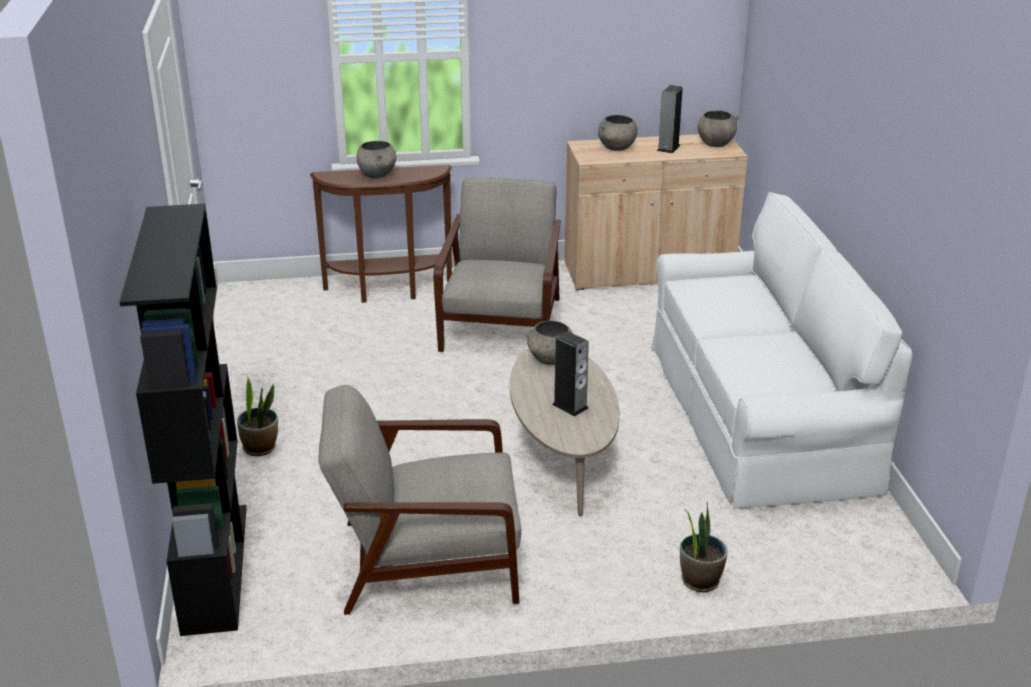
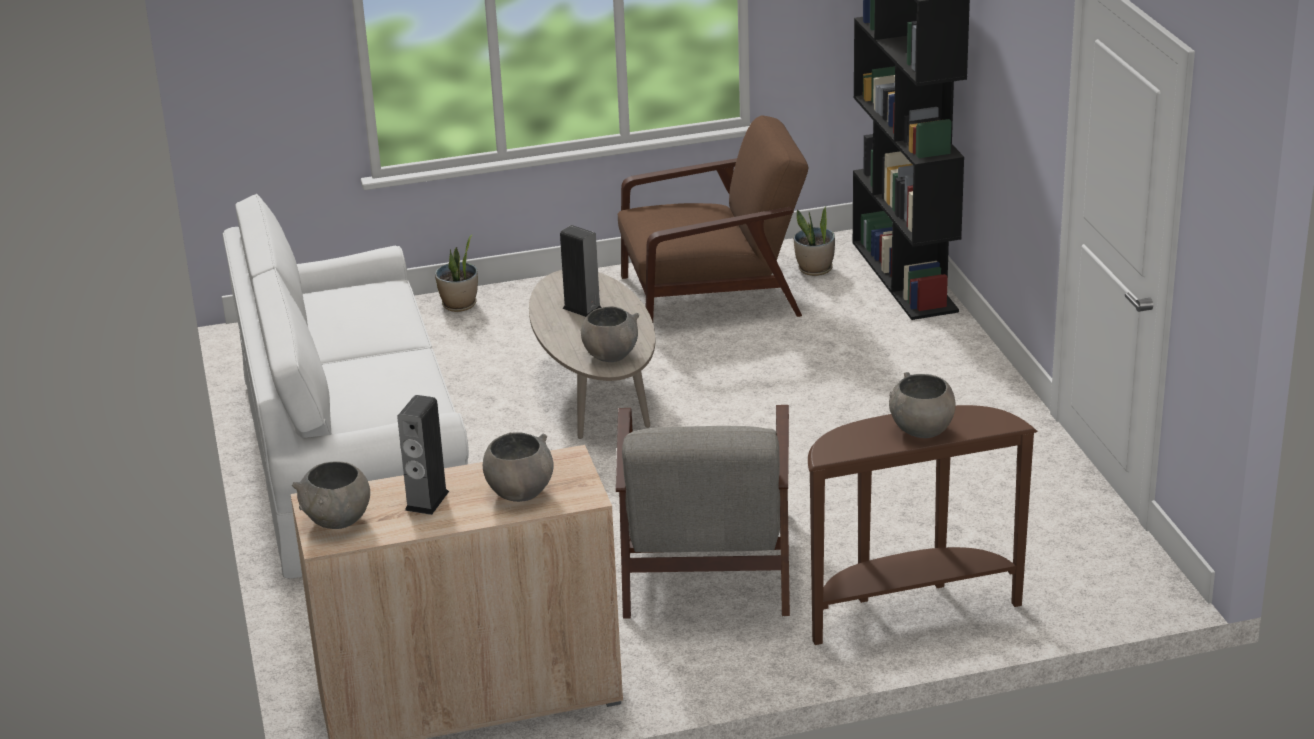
camera: 175 degrees right, 0 degrees up
potted plant [237,376,278,456] -> potted plant moved to [794,207,835,276]
grey armchair [318,384,521,615] -> brown armchair [617,115,808,321]

